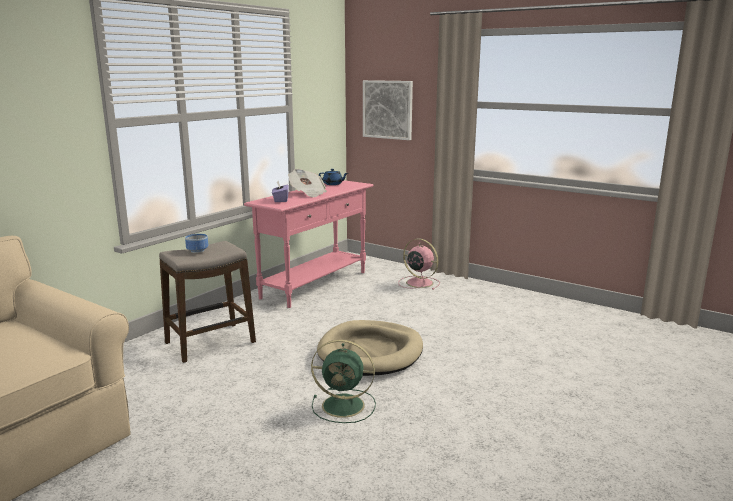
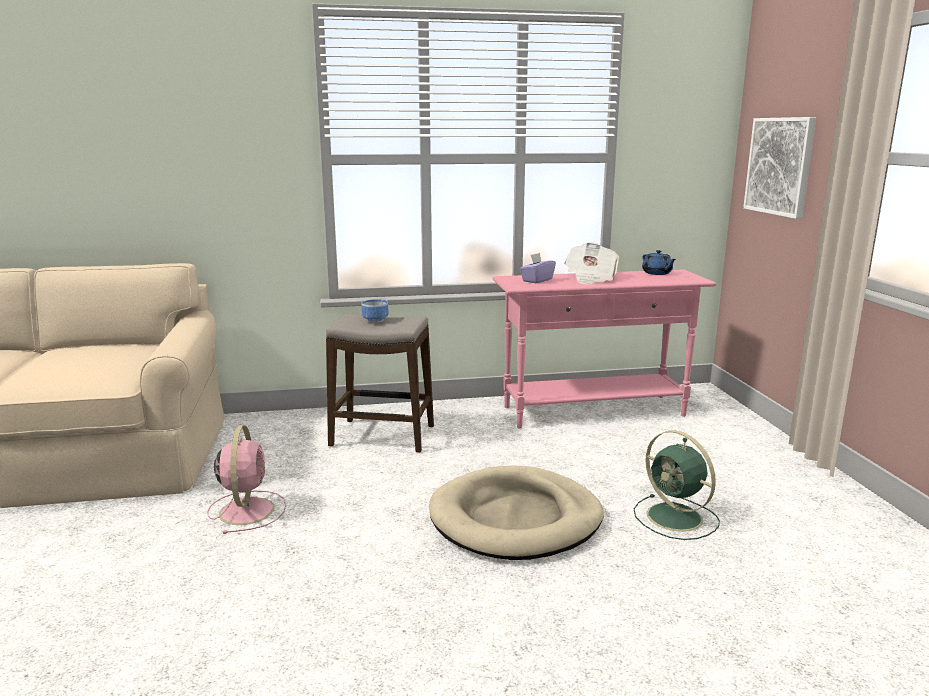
camera: 45 degrees right, 0 degrees up
green fan [311,339,376,423] -> green fan moved to [634,430,720,540]
pink fan [398,239,440,290] -> pink fan moved to [207,425,286,534]

